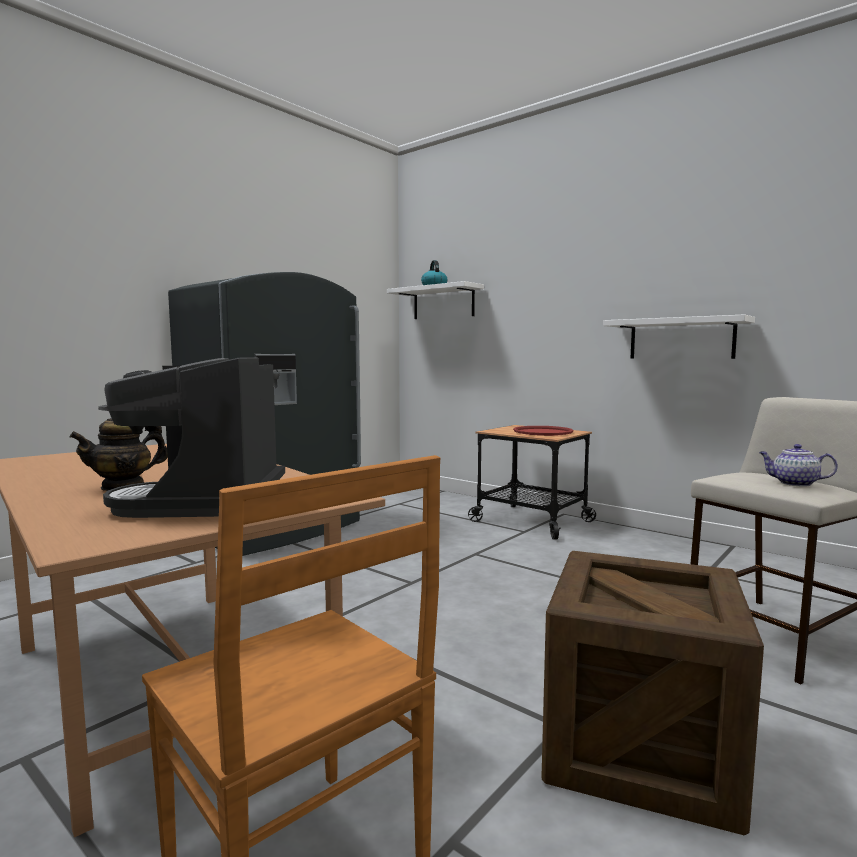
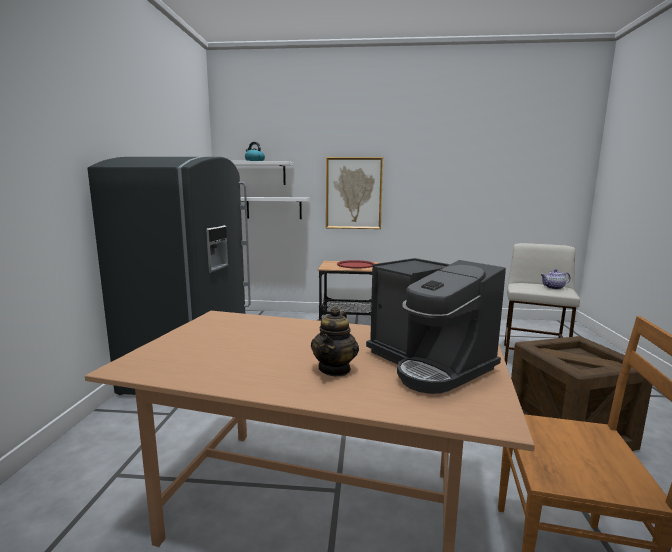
camera: 35 degrees left, 5 degrees up
white shelf [603,314,755,359] -> white shelf moved to [241,197,309,219]
none -> picture [326,157,383,229]

